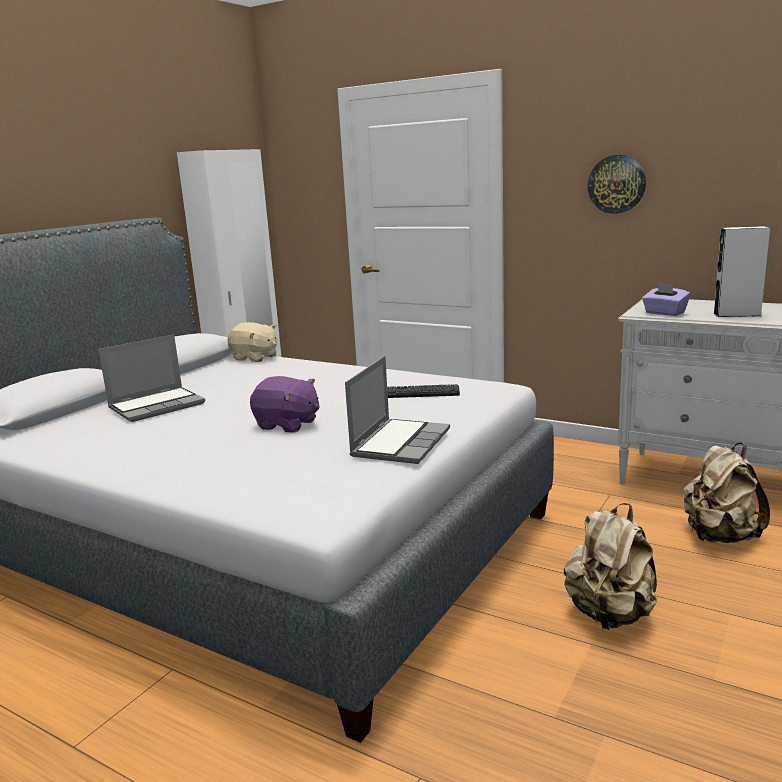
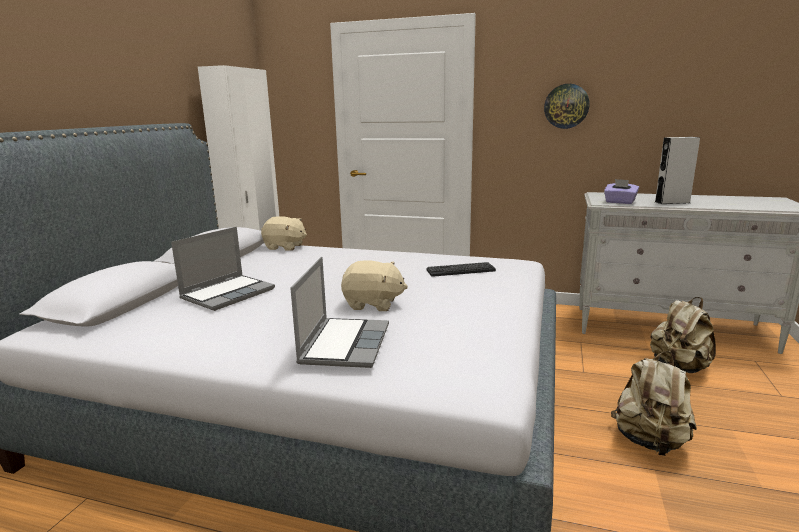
camera: 15 degrees left, 0 degrees up
purple plush toy [250,376,319,433] -> beige plush toy [341,260,408,311]
laptop [345,356,450,464] -> laptop moved to [290,257,389,368]

